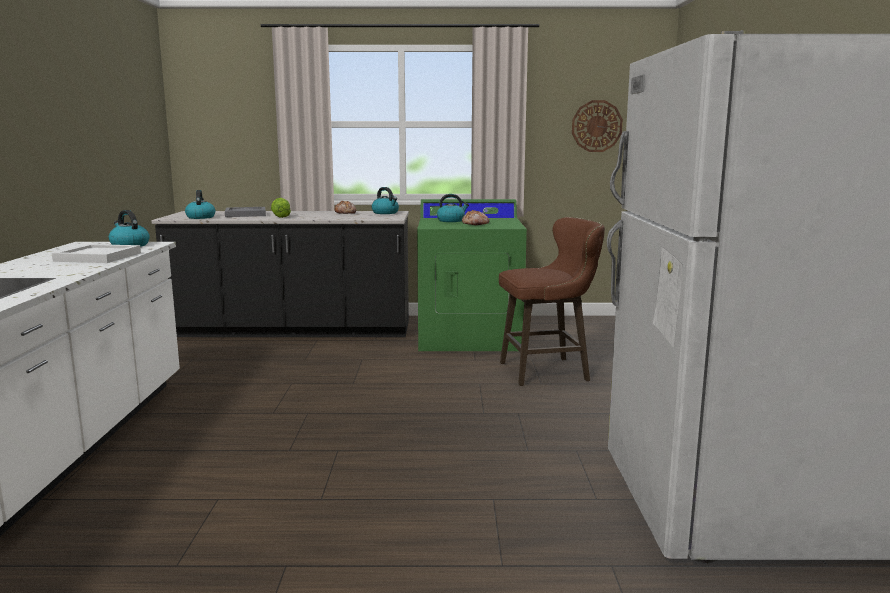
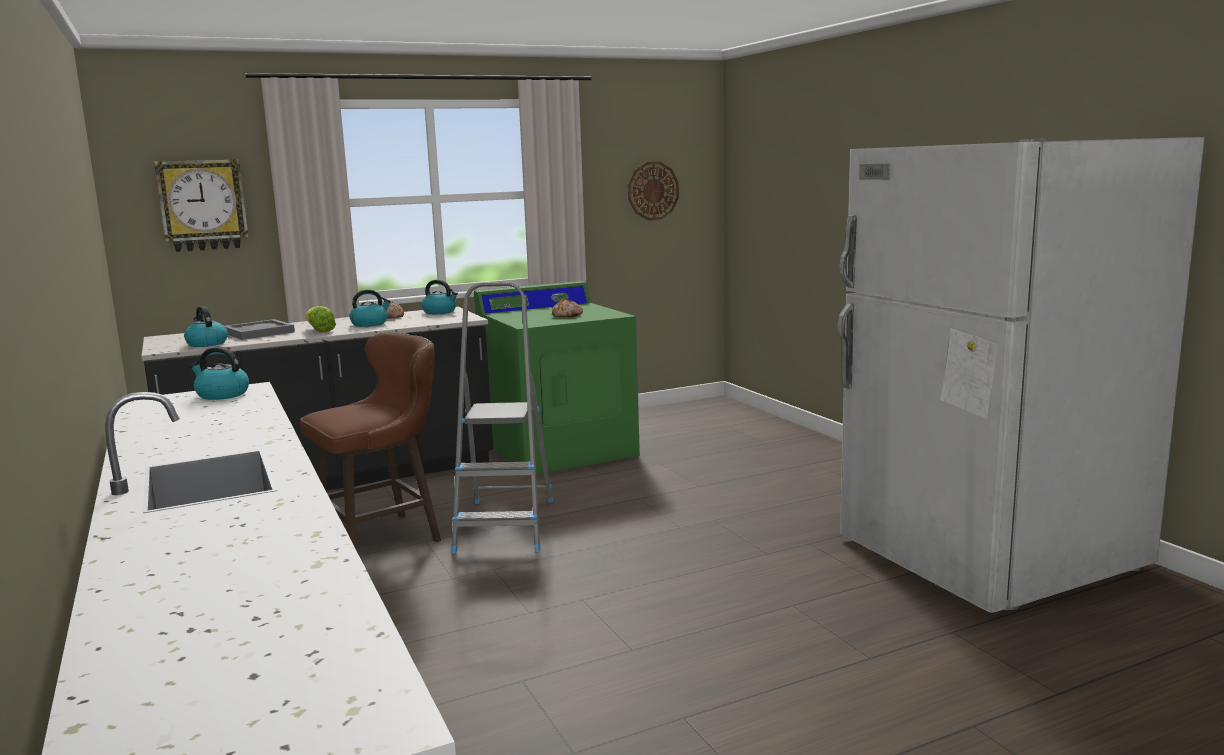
camera: 25 degrees left, 0 degrees up
white tray [52,244,141,263] -> none
kettle [437,194,469,222] -> kettle moved to [349,289,391,327]
brown stool [499,217,605,386] -> brown stool moved to [300,332,441,549]
none -> wall clock [154,160,248,252]
none -> grey step ladder [451,282,553,554]

